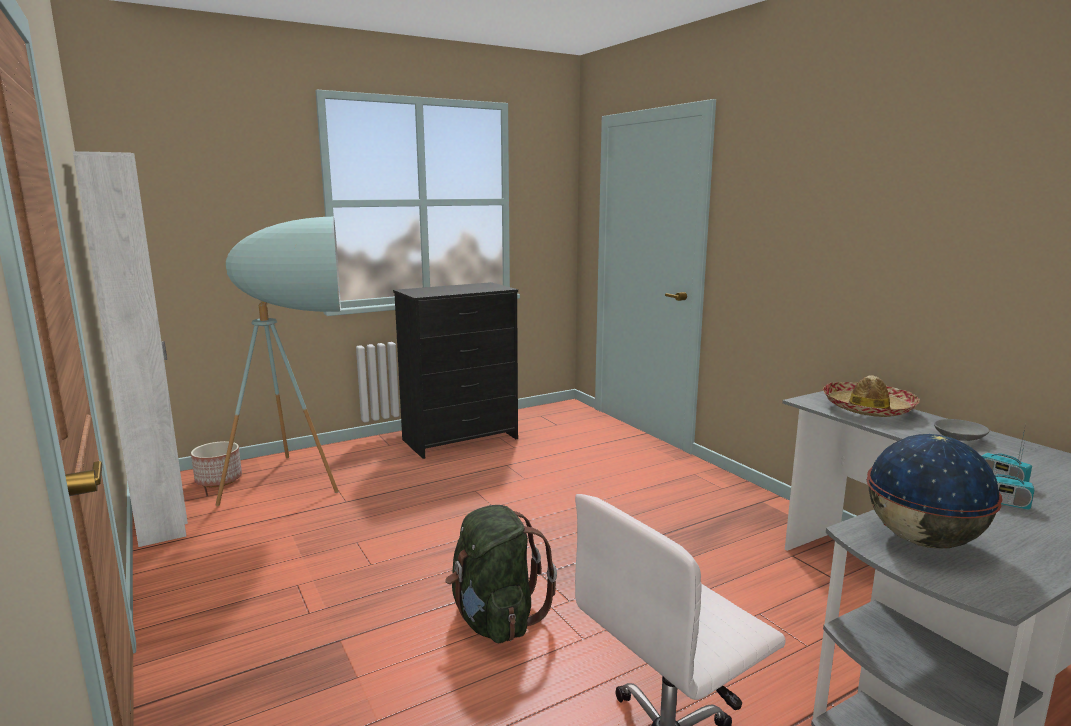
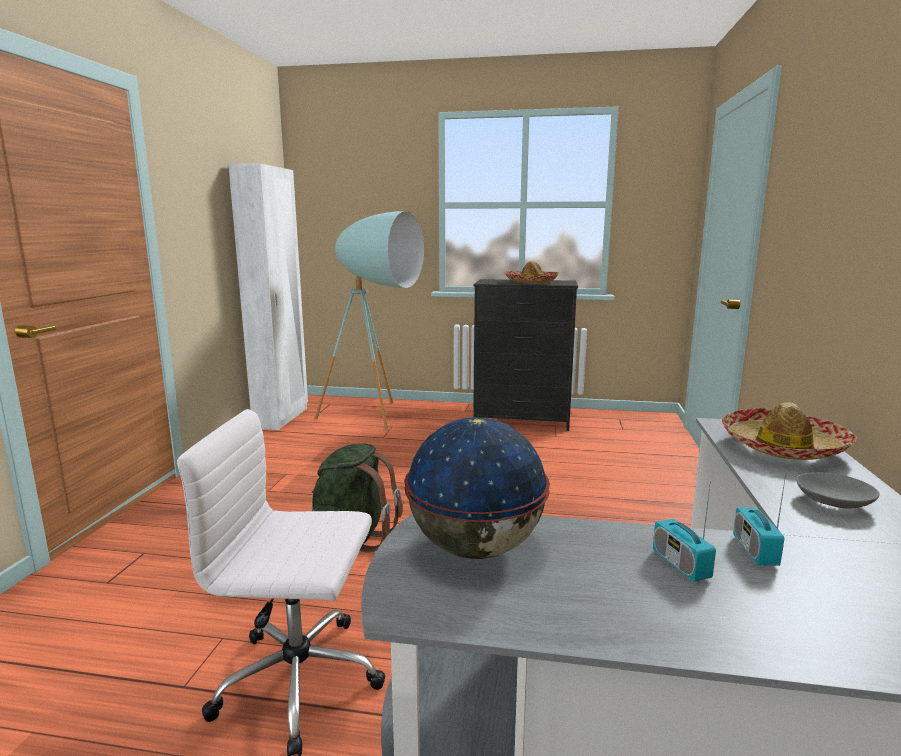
camera: 40 degrees right, 0 degrees up
planter [191,441,242,487] -> none
none -> hat [505,261,559,284]

